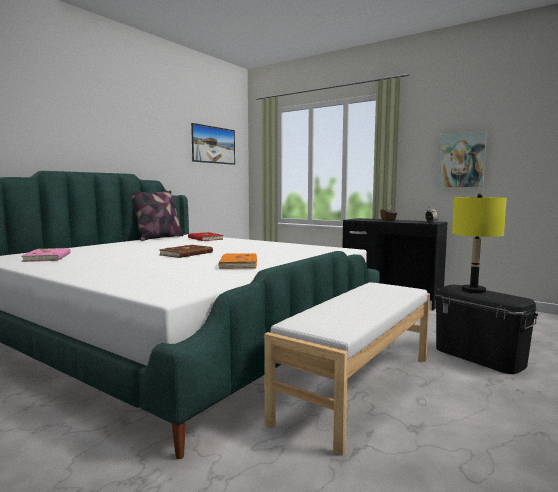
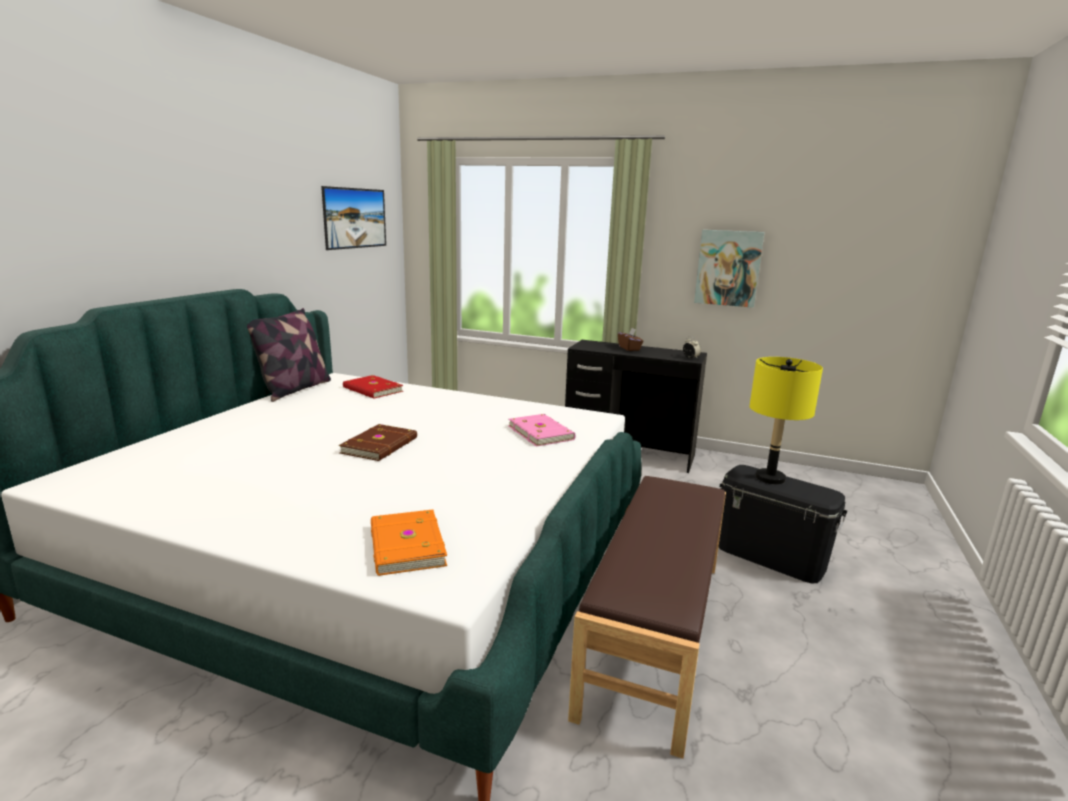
camera: 15 degrees left, 10 degrees up
pink book [22,248,71,262] -> pink book moved to [508,414,576,447]
orange book [218,253,257,269] -> orange book moved to [371,510,447,576]
white bench [264,282,430,456] -> brown bench [568,476,726,759]

